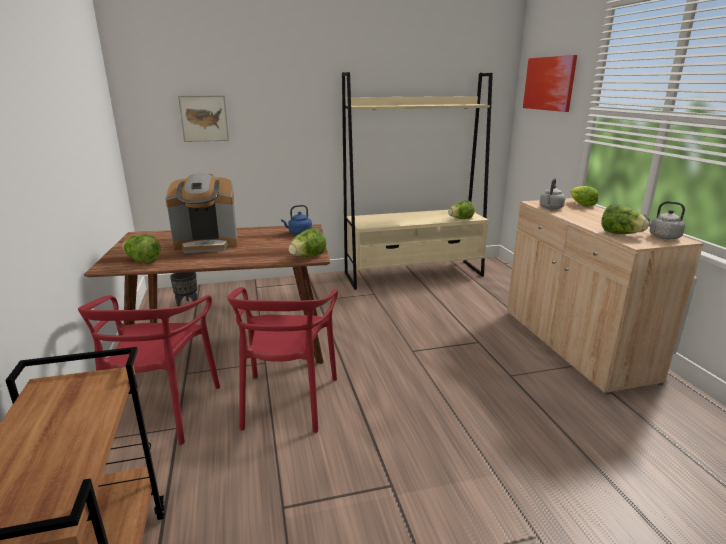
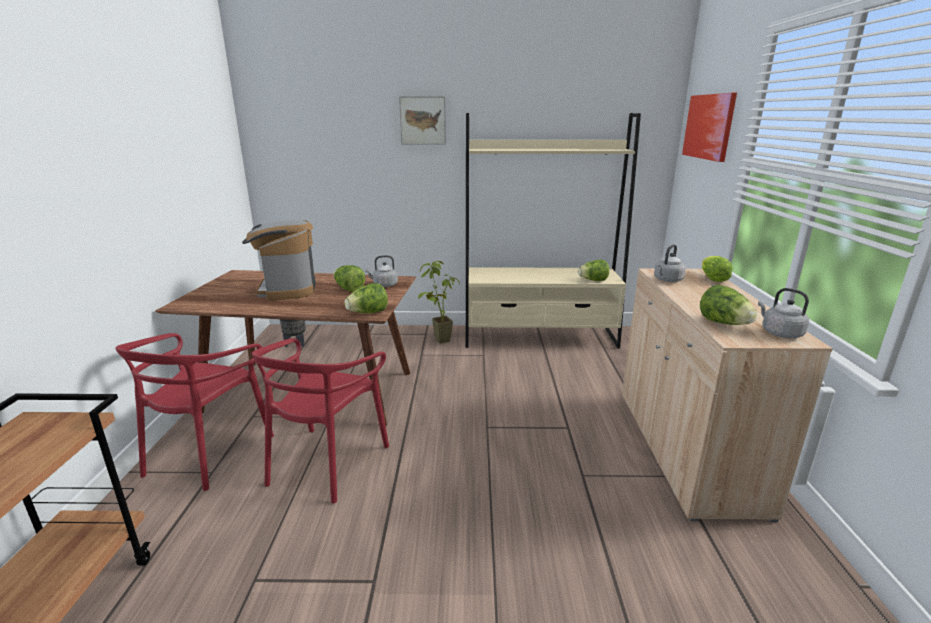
camera: 15 degrees right, 0 degrees up
lettuce [123,235,161,264] -> lettuce moved to [334,265,365,292]
coffee machine [166,173,238,253] -> coffee machine turned 75 degrees clockwise [242,220,316,300]
picture [178,95,229,142] -> picture moved to [399,96,446,145]
blue kettle [281,205,312,235] -> grey kettle [365,255,398,287]
none -> potted plant [418,261,460,344]

